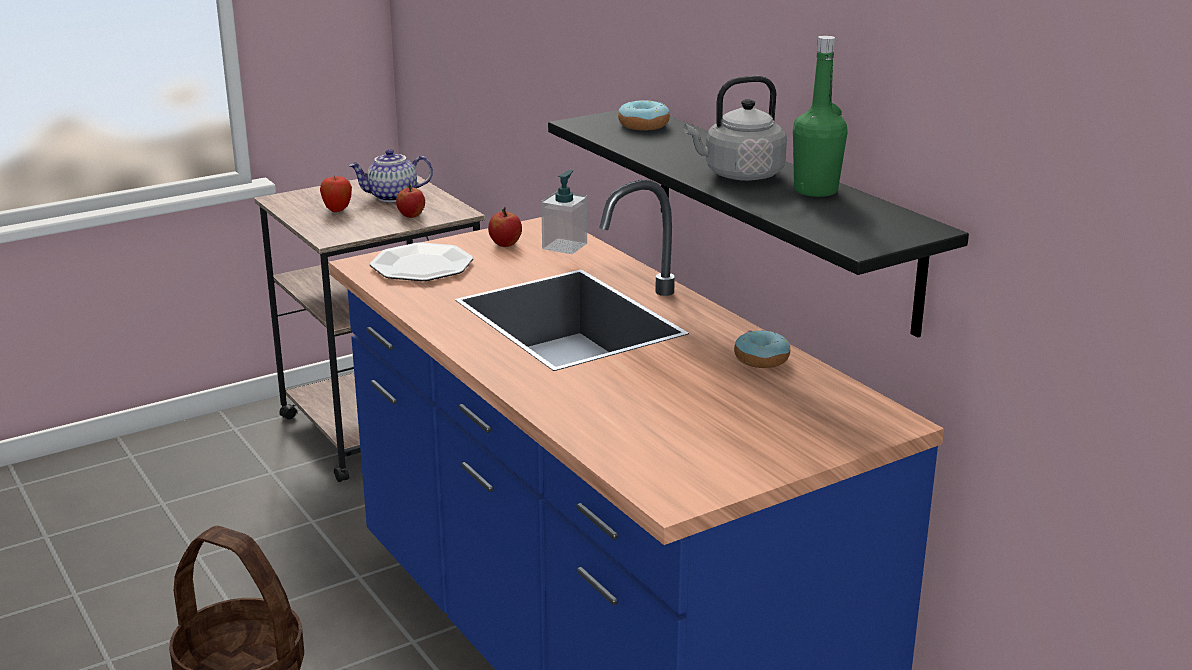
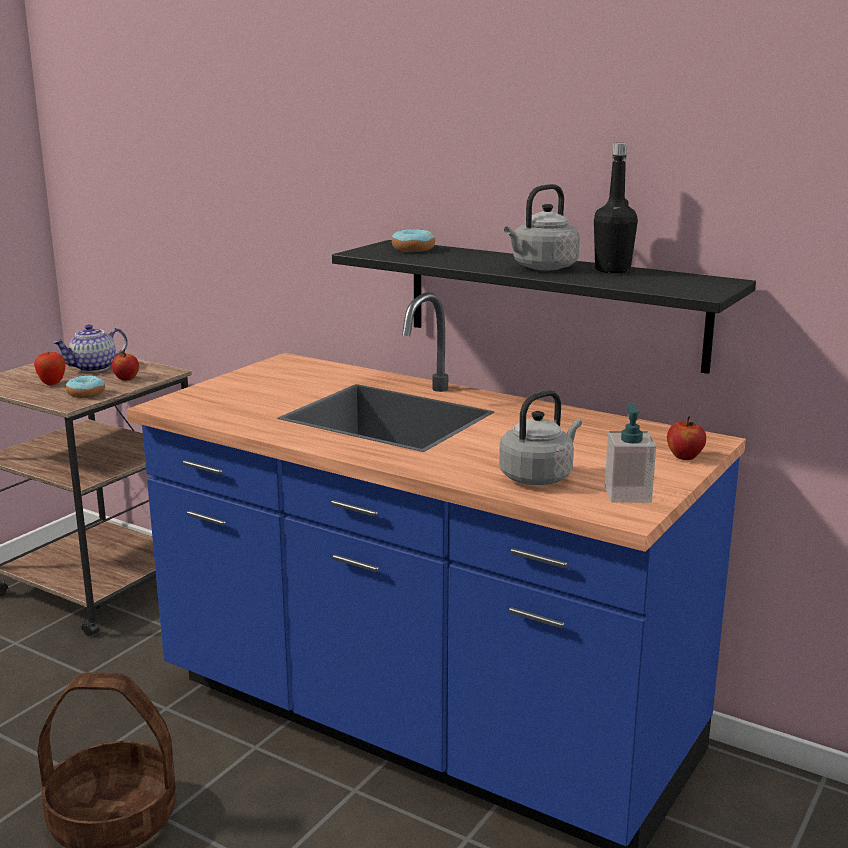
camera: 25 degrees left, 5 degrees down
plate [369,242,473,281] -> none
apple [488,207,522,247] -> apple moved to [667,416,706,460]
soap dispenser [541,170,587,254] -> soap dispenser moved to [605,403,656,503]
donut [734,330,790,368] -> donut moved to [66,375,105,398]
green bottle [793,35,848,197] -> black bottle [594,143,638,273]
none -> grey kettle [499,390,582,485]

